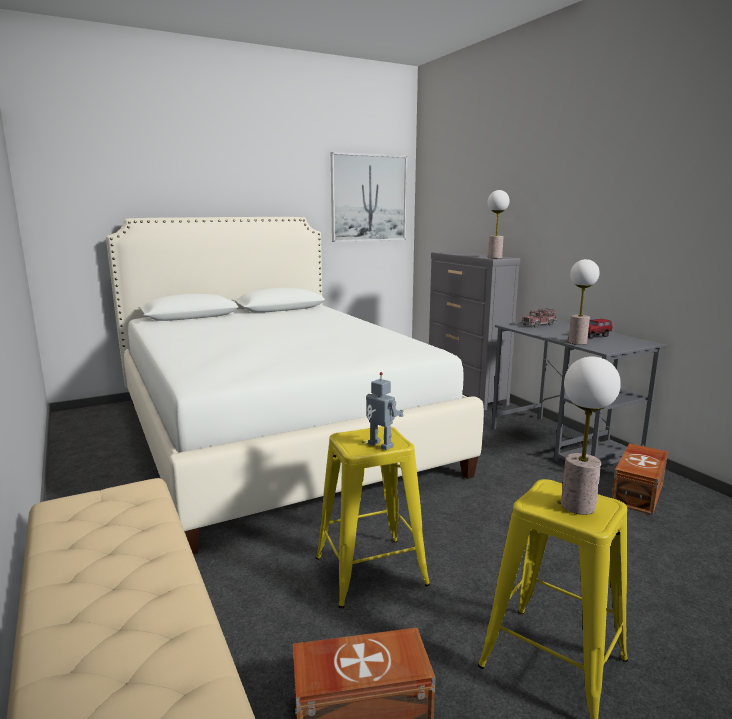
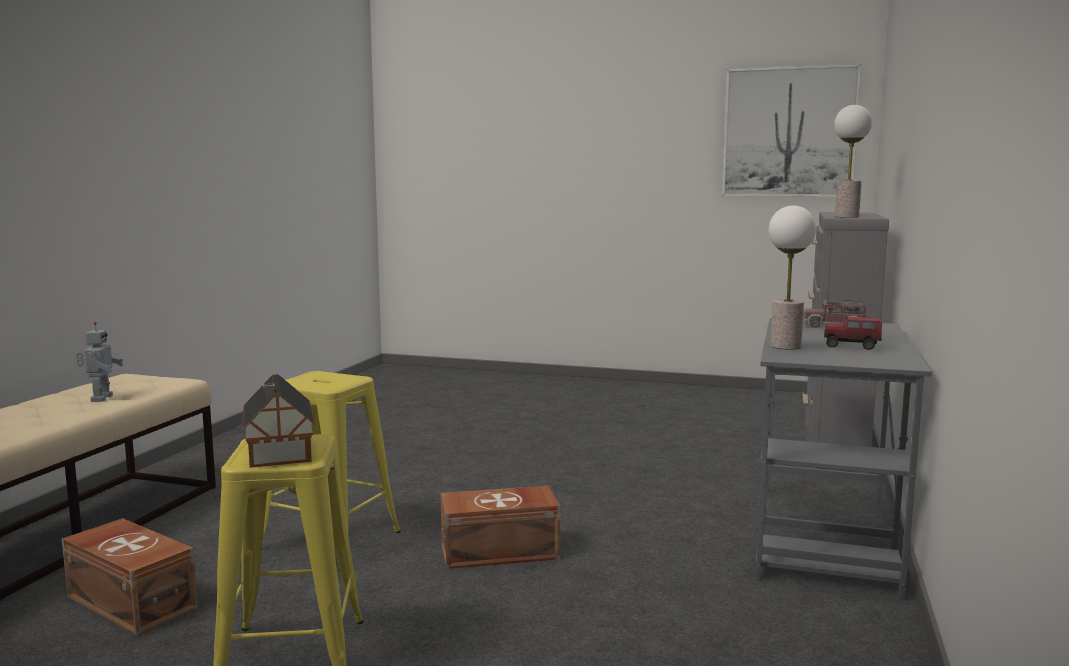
camera: 45 degrees right, 5 degrees down
white bed [106,217,484,554] -> none
toy robot [366,372,404,450] -> toy robot moved to [76,322,124,402]
table lamp [561,356,621,515] -> toy house [242,374,315,468]
brown storage box [612,443,668,515] -> brown storage box moved to [441,486,560,569]

